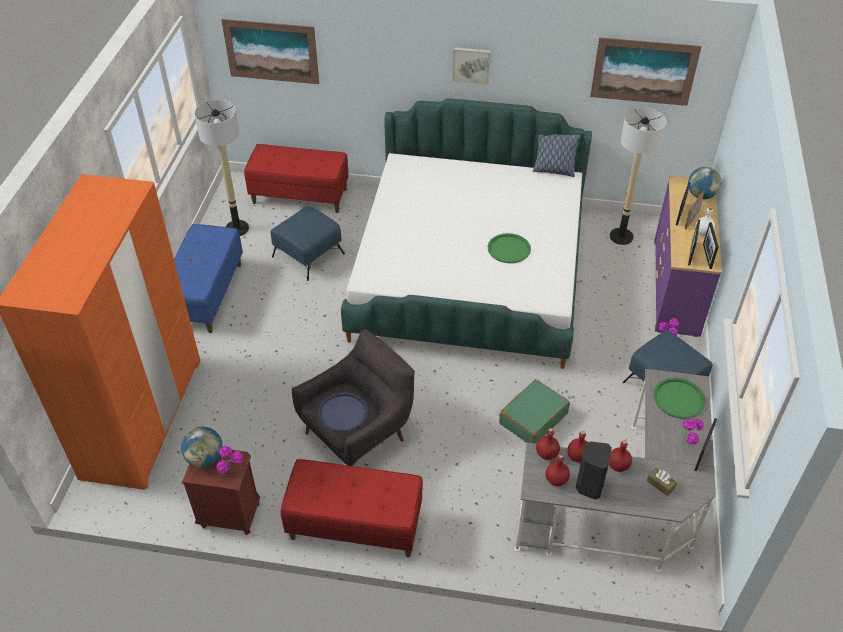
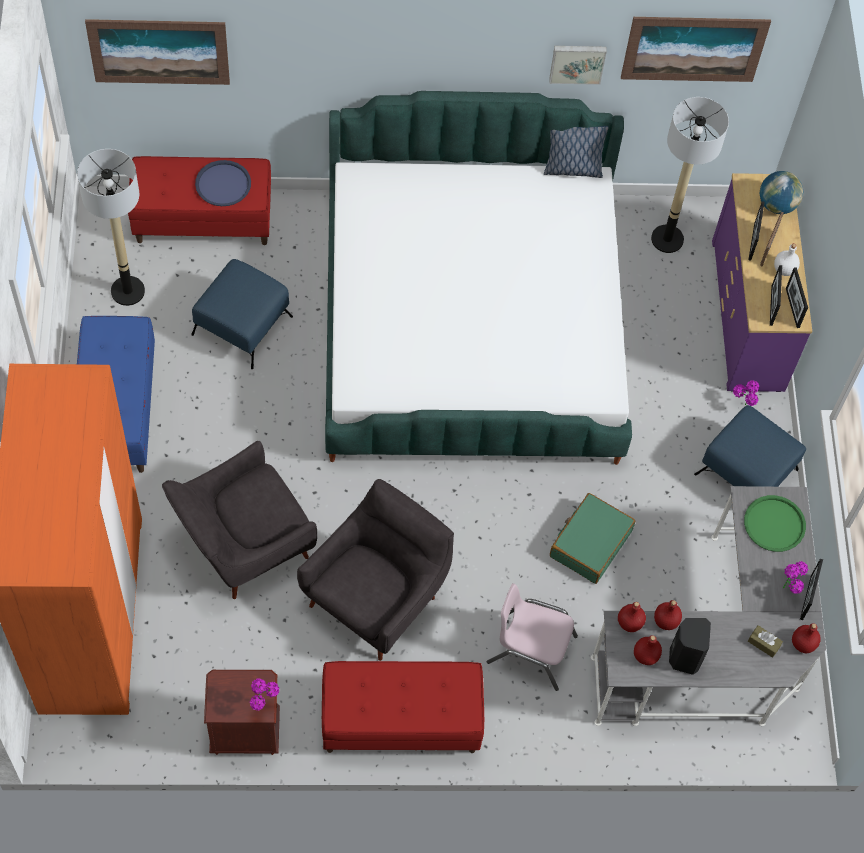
camera: 15 degrees left, 15 degrees up
globe [181,427,223,468] -> none
blue tray [318,392,368,432] -> blue tray moved to [195,160,251,206]
picture [453,47,491,85] -> picture moved to [549,46,607,85]
green tray [488,233,531,263] -> none
red bottle [609,440,632,472] -> red bottle moved to [792,623,821,653]
none -> grey armchair [162,441,317,599]
none -> pink chair [487,583,578,691]

